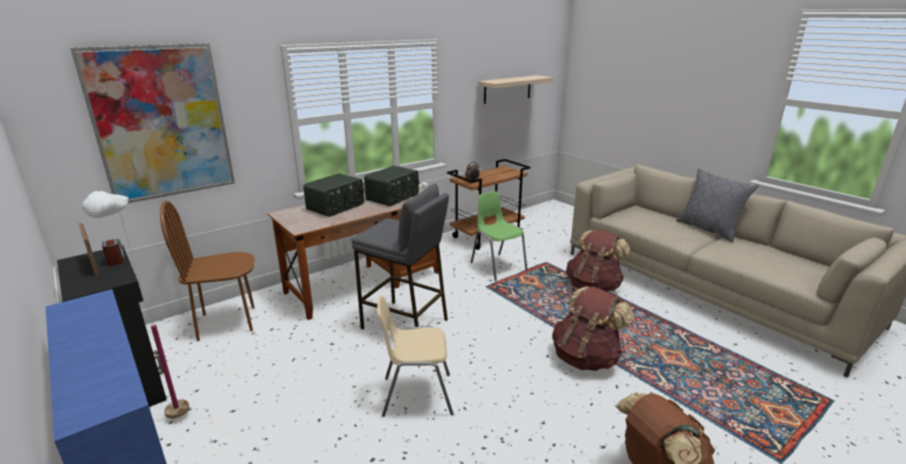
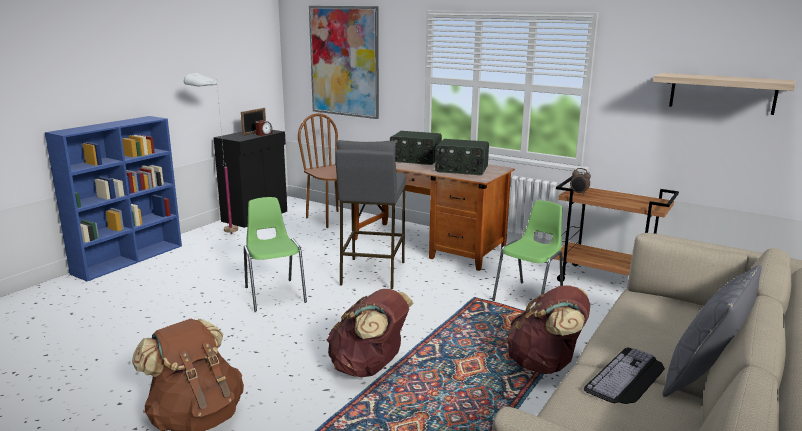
camera: 70 degrees right, 5 degrees down
beige chair [377,295,453,417] -> green chair [244,197,307,312]
none -> keyboard [584,347,665,404]

